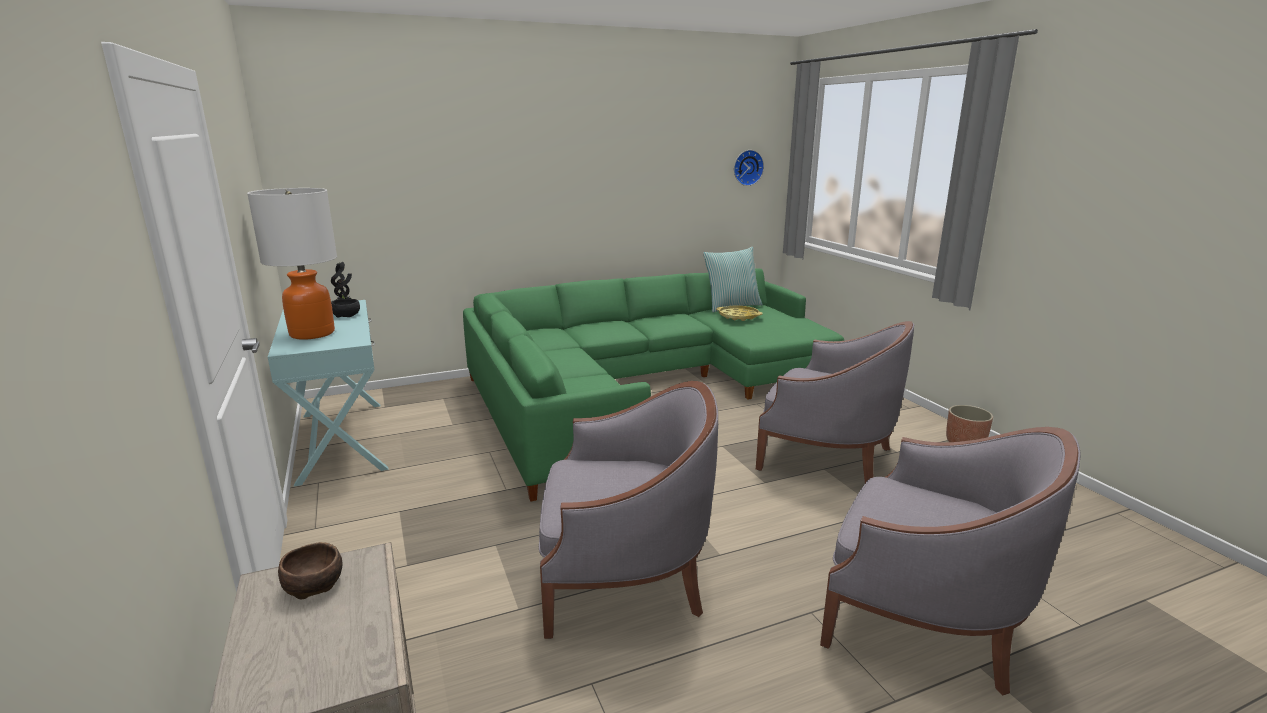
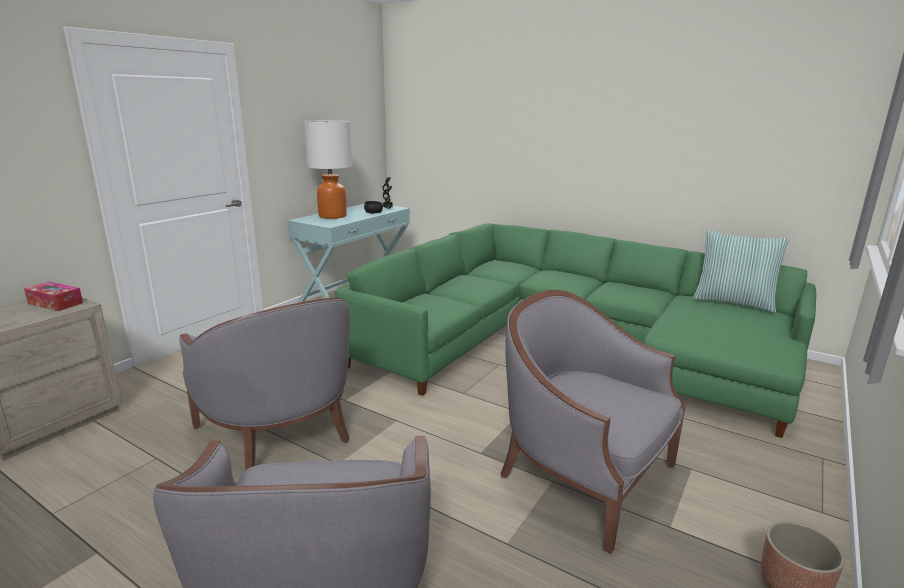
camera: 55 degrees right, 0 degrees up
brown bowl [278,542,343,599] -> tissue box [24,282,83,311]
yellow tray [716,305,763,321] -> none
wall clock [734,150,764,186] -> none
grey armchair [756,321,914,483] -> grey armchair turned 135 degrees clockwise [501,290,685,554]

